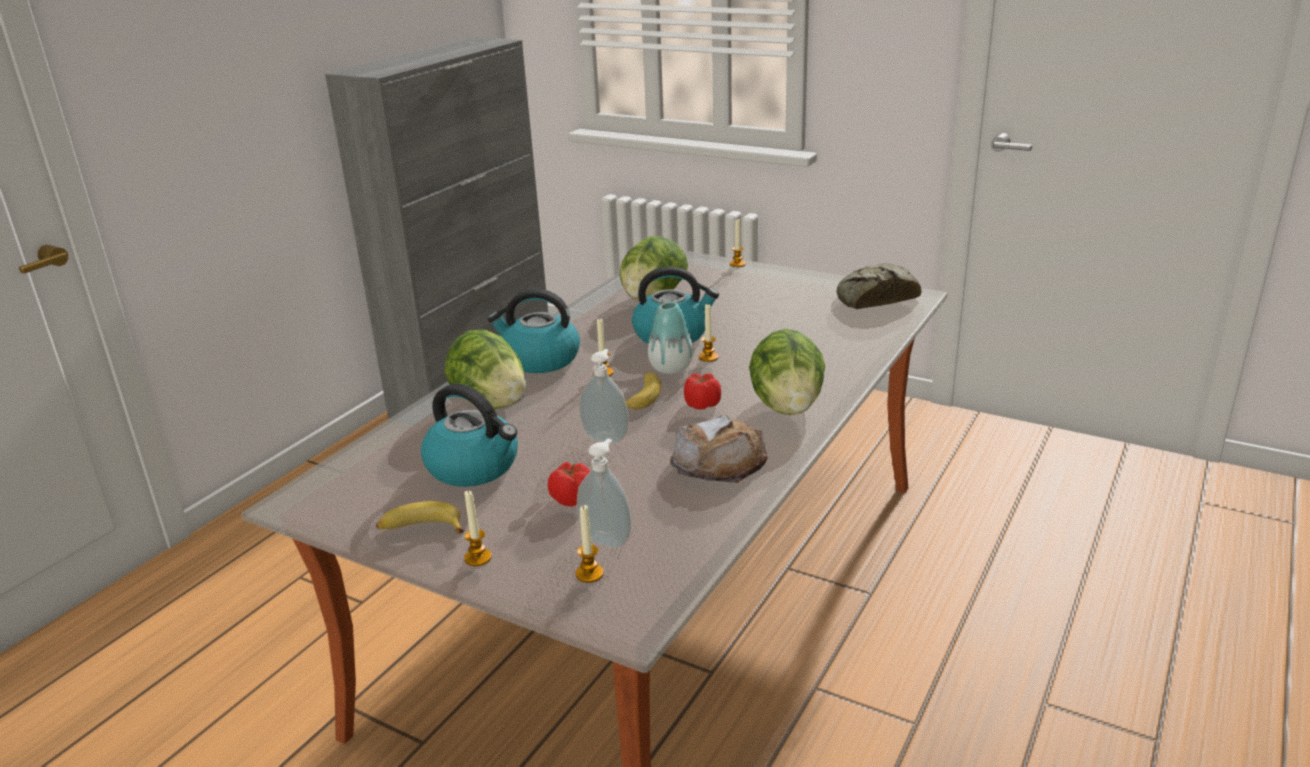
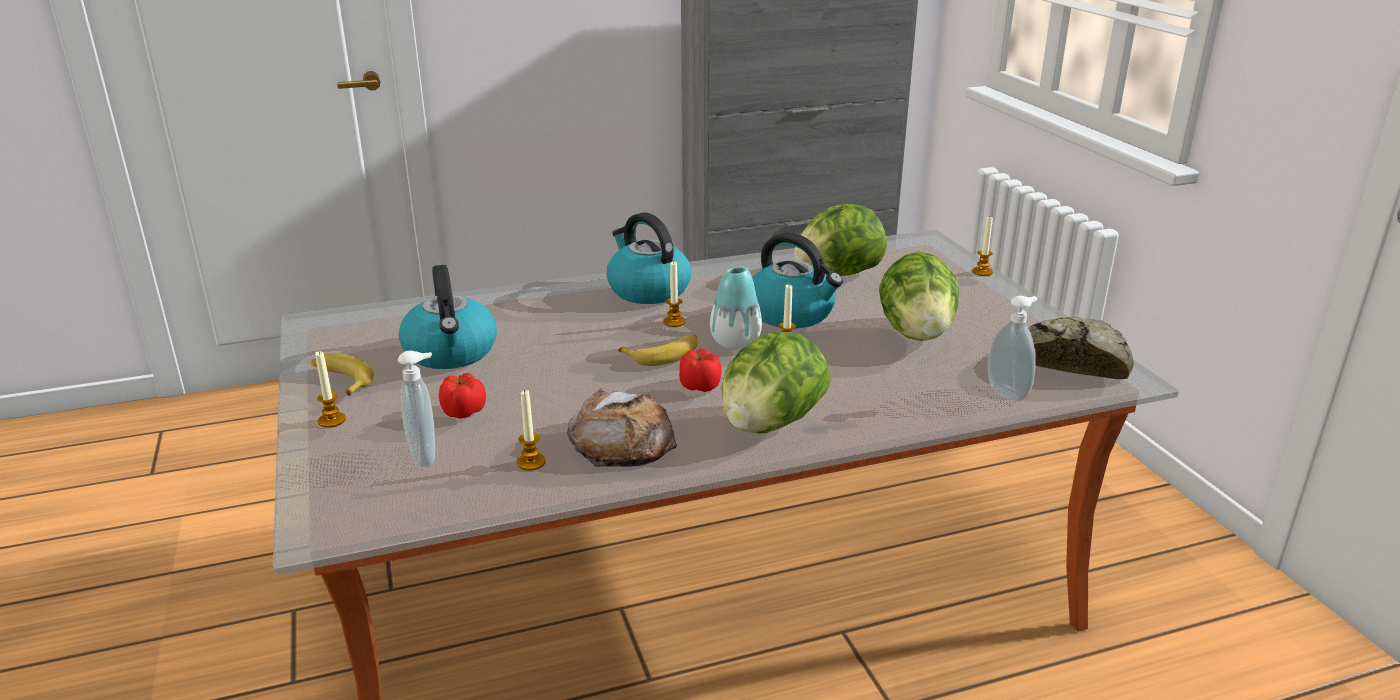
camera: 40 degrees right, 0 degrees up
lettuce [445,329,526,409] -> lettuce moved to [879,252,959,341]
candle [576,505,604,583] -> candle moved to [517,389,545,470]
soap dispenser [579,349,629,443] -> soap dispenser moved to [988,296,1038,402]

